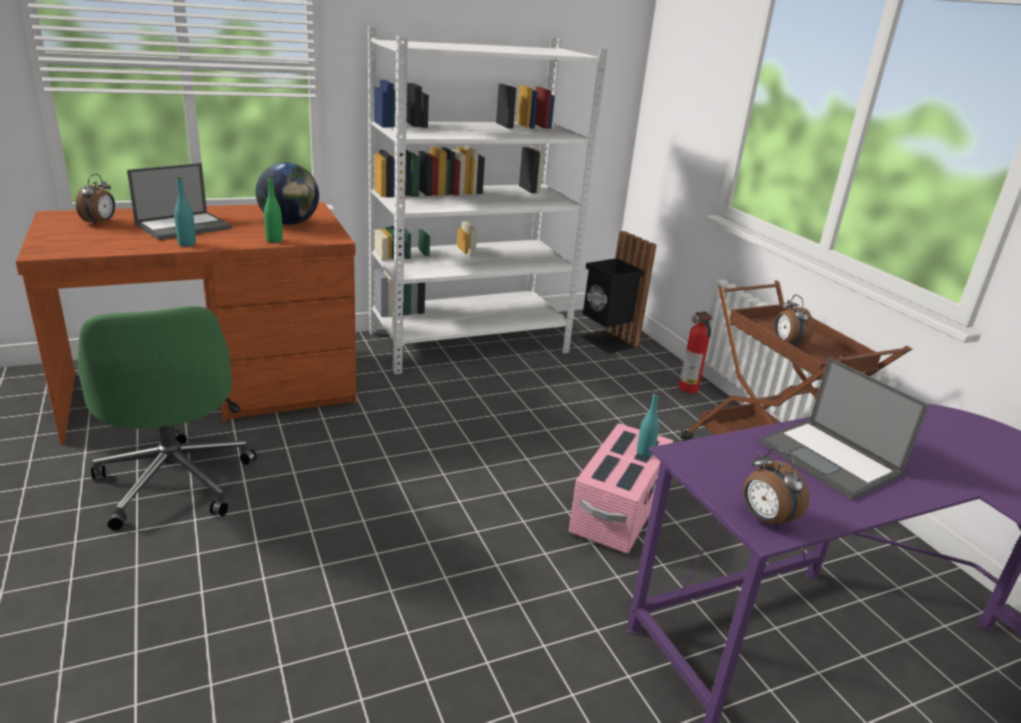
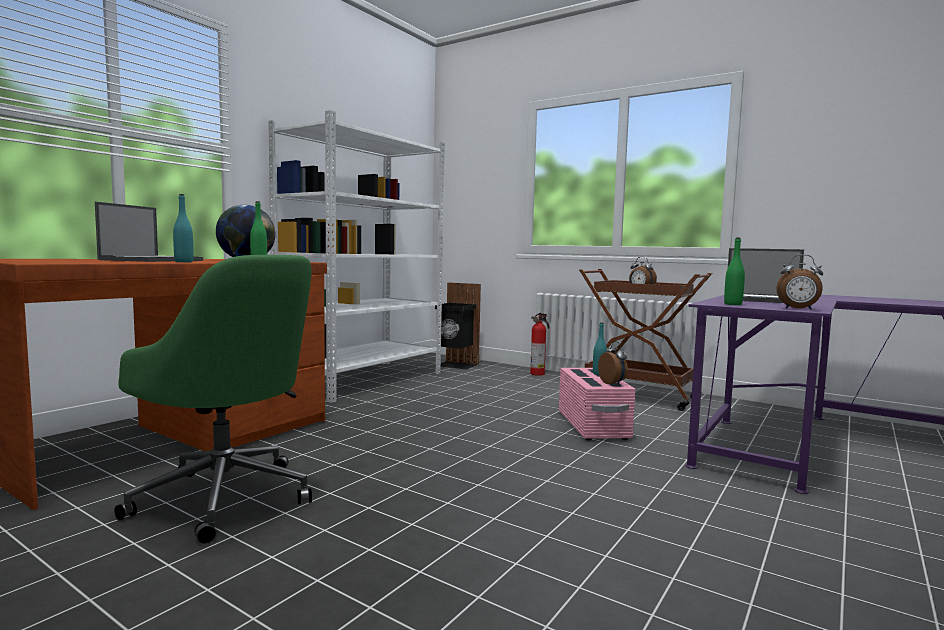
camera: 30 degrees left, 20 degrees down
alarm clock [76,174,115,226] -> alarm clock moved to [598,341,628,385]
none -> green bottle [724,238,745,305]

